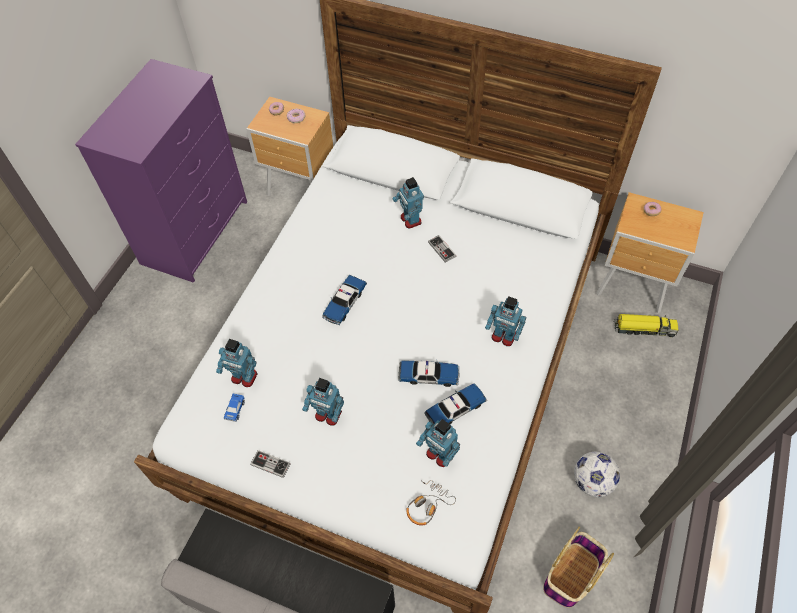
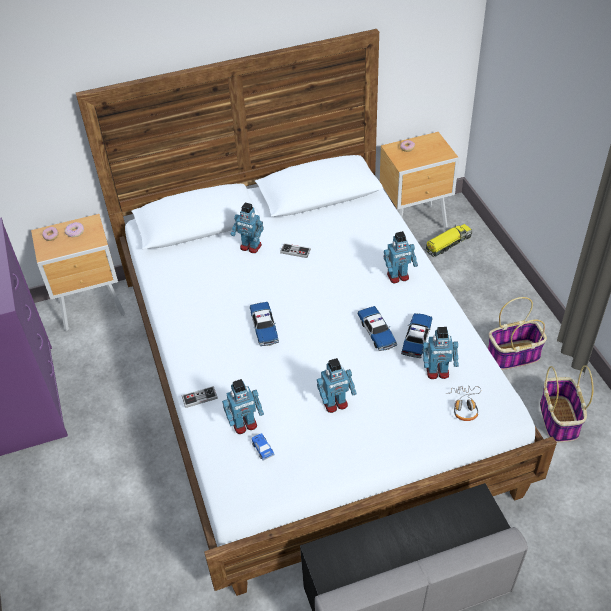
camera: 40 degrees left, 10 degrees down
game controller [250,450,291,478] -> game controller moved to [182,386,218,408]
toy car [398,360,460,387] -> toy car turned 105 degrees clockwise [357,306,397,351]
football [574,451,620,497] -> basket [488,297,547,370]

